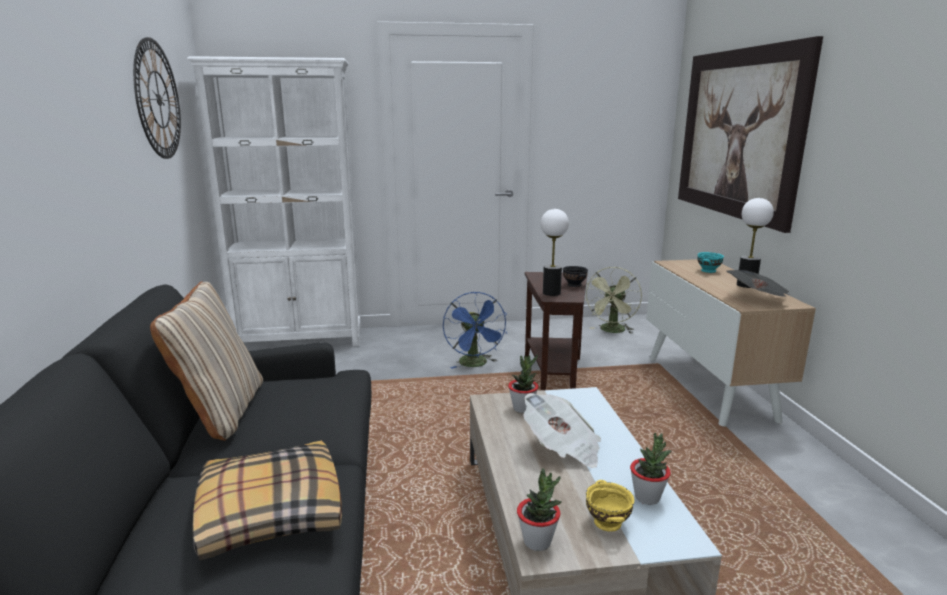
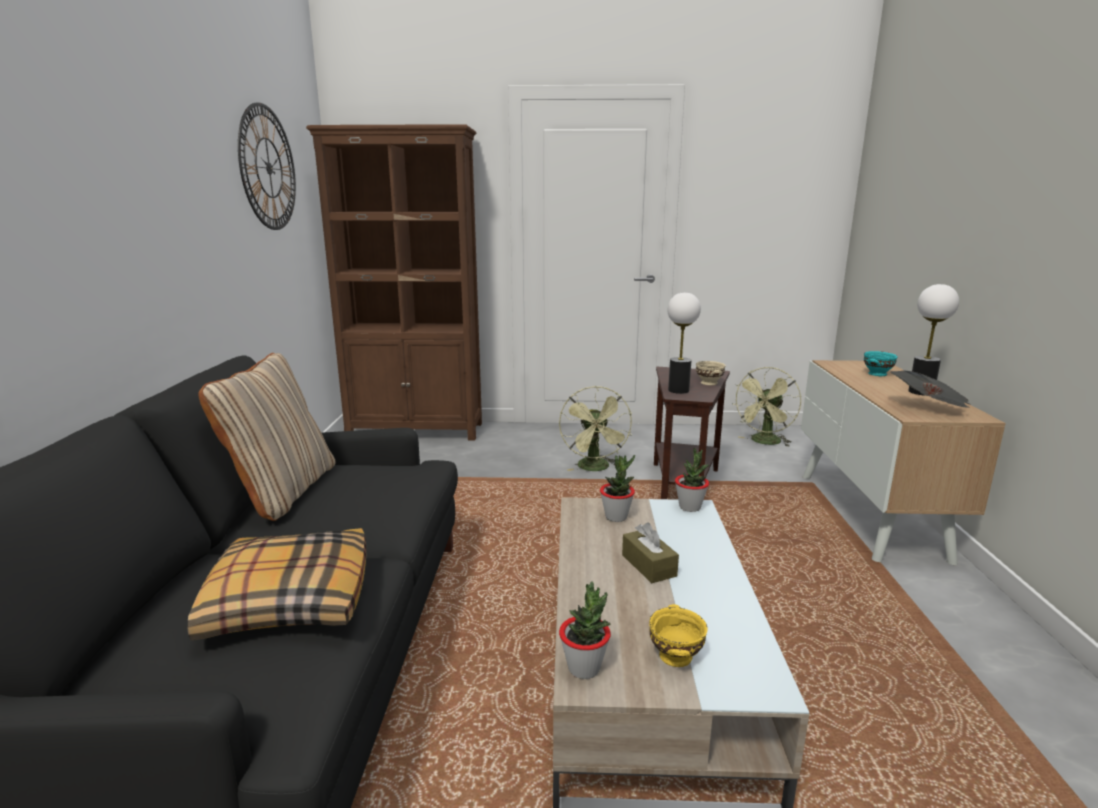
camera: 10 degrees right, 0 degrees up
white bookcase [187,56,361,346] -> brown bookcase [306,124,482,441]
blue fan [443,292,507,369] -> green fan [559,386,632,471]
newspaper [523,393,601,468] -> brown tissue box [622,522,679,583]
black bowl [563,266,588,287] -> beige bowl [696,361,726,385]
potted plant [630,433,671,505] -> potted plant moved to [675,448,709,512]
picture [678,36,823,233] -> none

